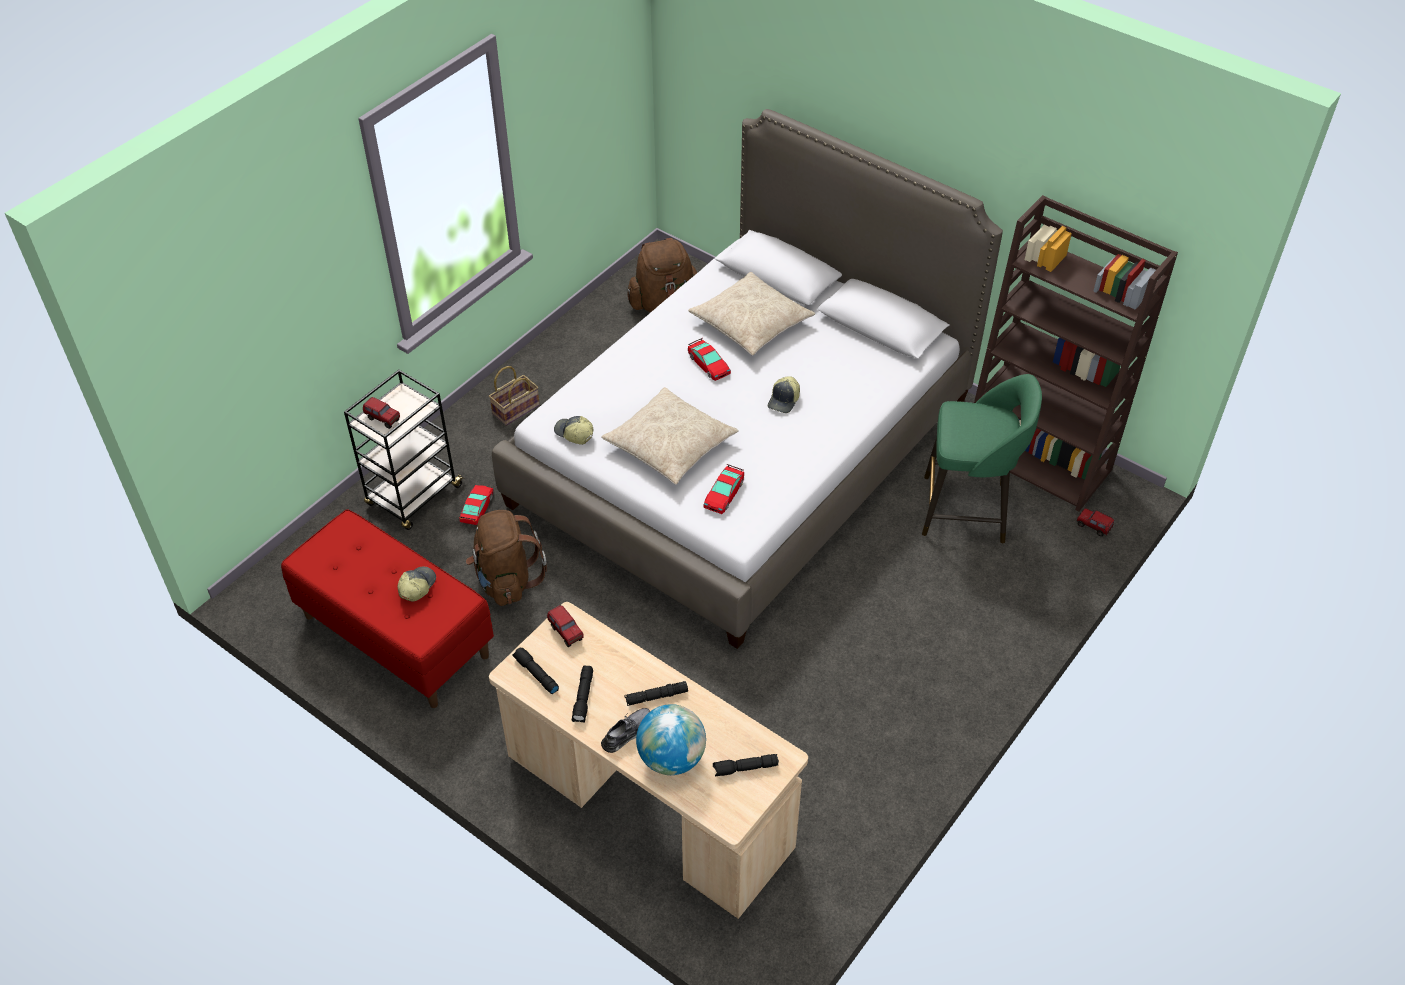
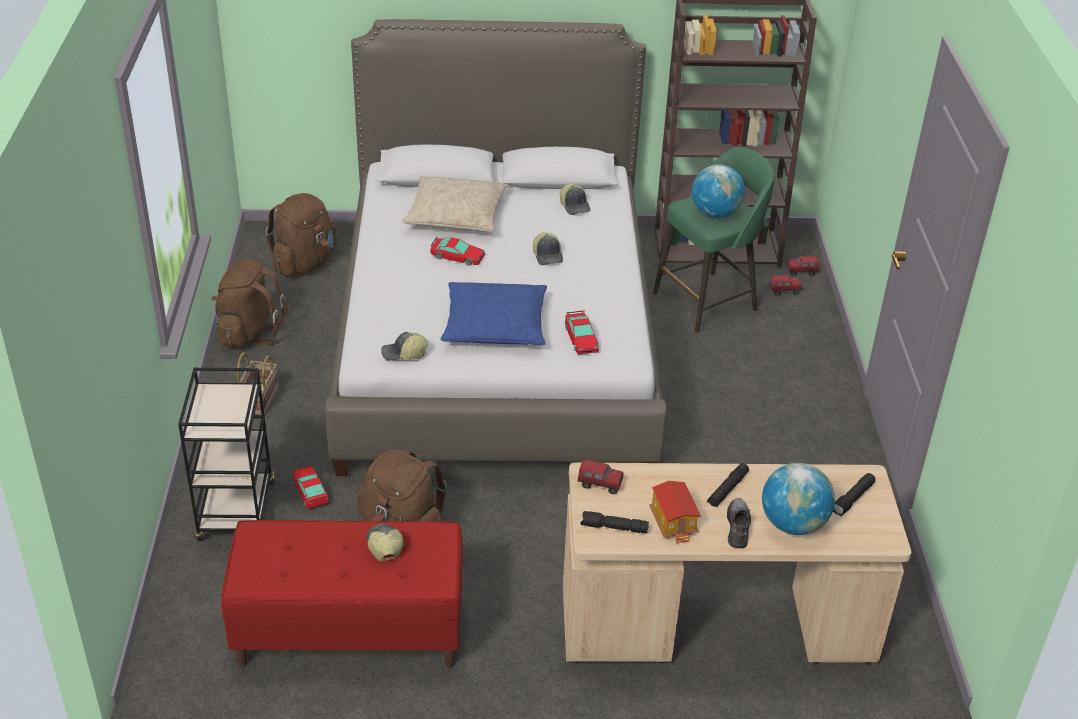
camera: 40 degrees left, 10 degrees down
toy truck [363,397,400,429] -> toy truck moved to [769,275,802,296]
black flashlight [572,665,593,723] -> toy house [649,481,701,544]
beige pillow [601,387,738,485] -> blue pillow [441,282,547,345]
none -> brown backpack [211,259,288,348]
none -> cap [560,184,590,215]
none -> globe [692,164,745,218]

